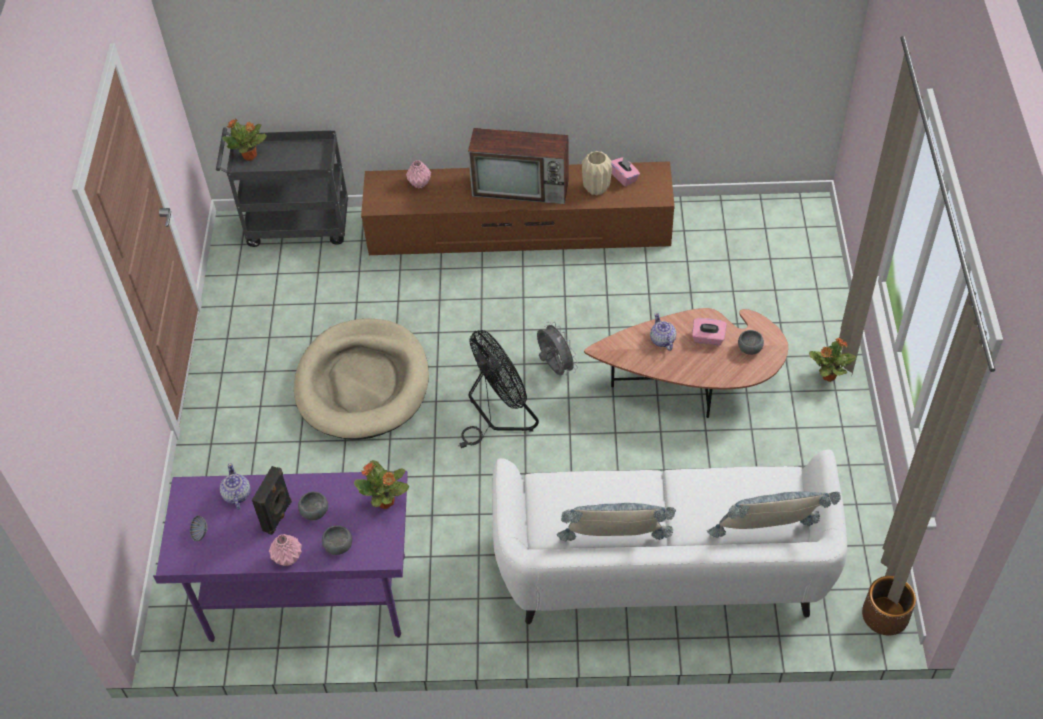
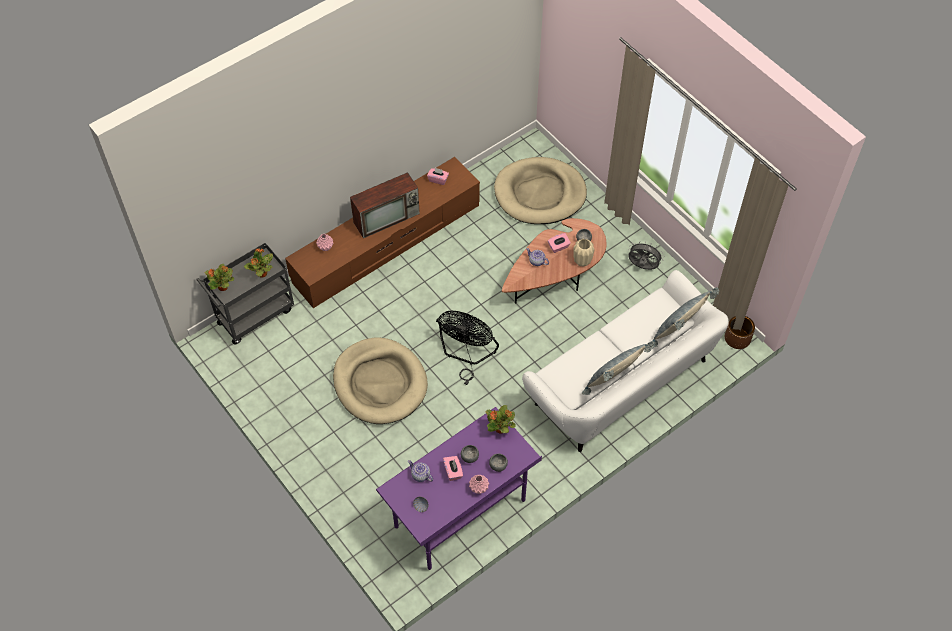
camera: 40 degrees left, 5 degrees up
black speaker [252,466,292,535] -> pink tissue box [443,456,463,481]
grey fan [537,322,578,375] -> grey fan moved to [628,241,664,270]
beige vase [582,151,612,195] -> beige vase moved to [573,239,595,267]
potted plant [809,338,856,382] -> potted plant moved to [244,248,273,278]
none -> beige dog bed [494,157,587,224]

